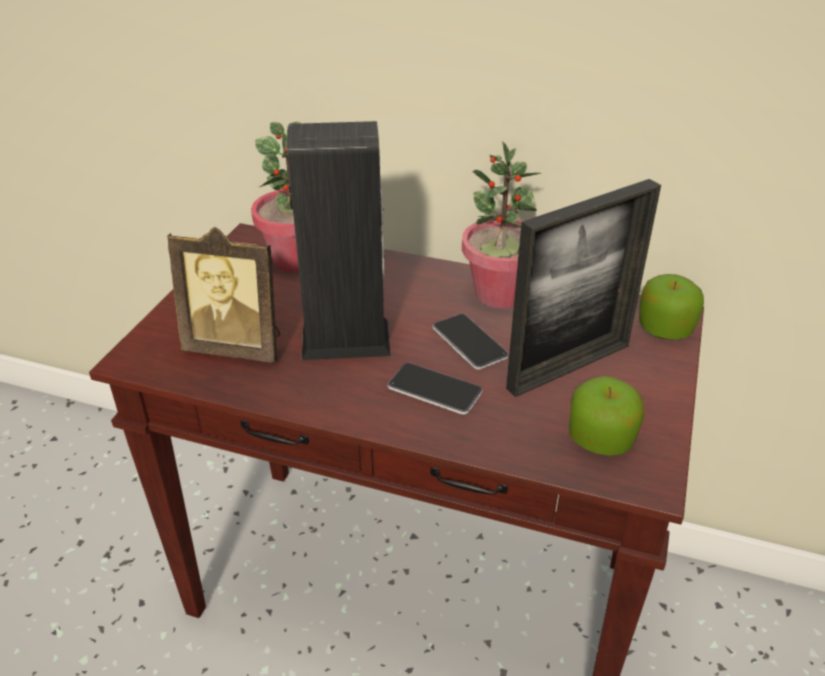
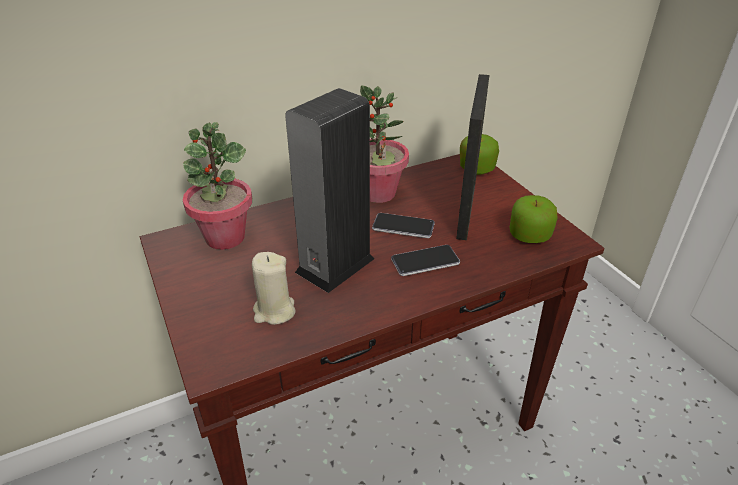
camera: 45 degrees left, 0 degrees up
picture frame [167,227,280,363] -> beige candle [252,252,296,325]

